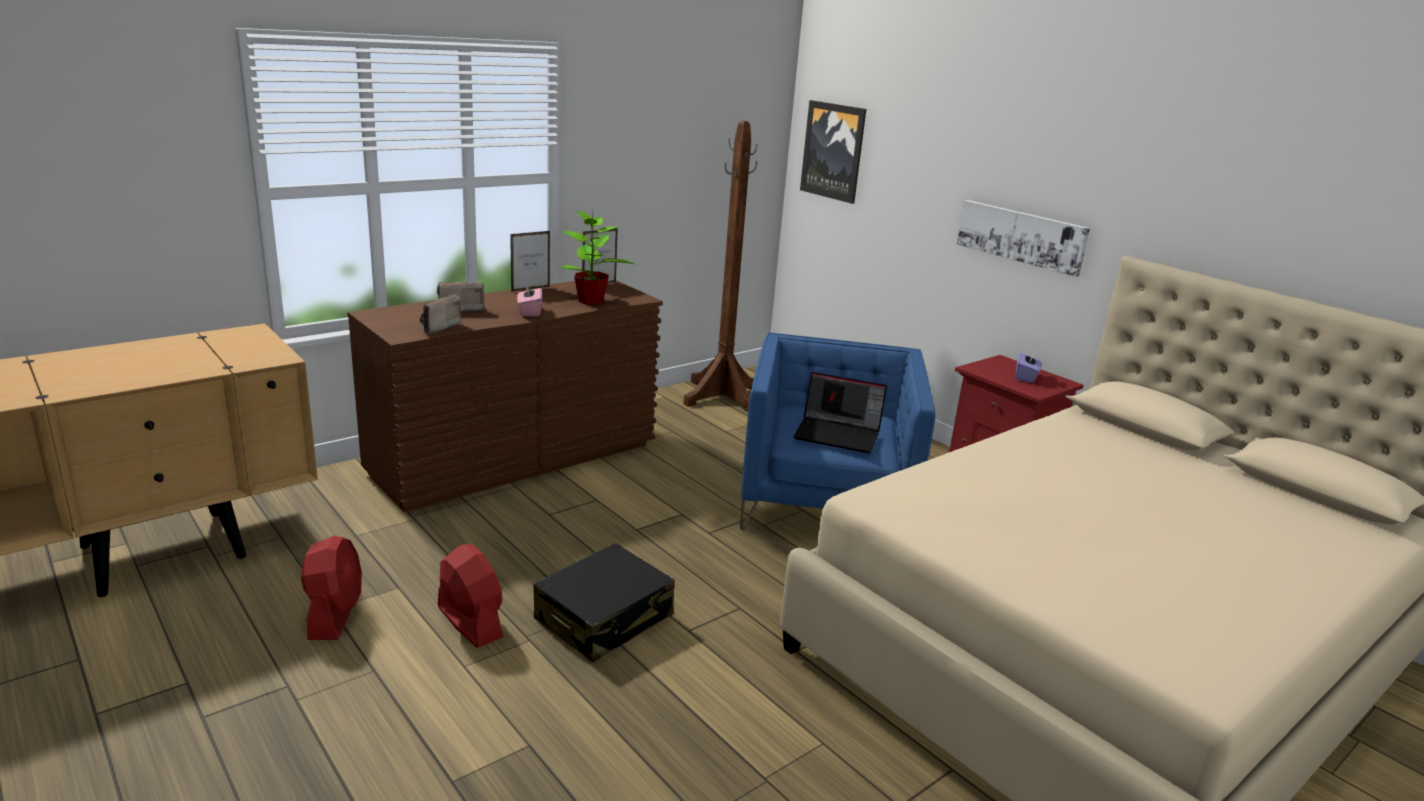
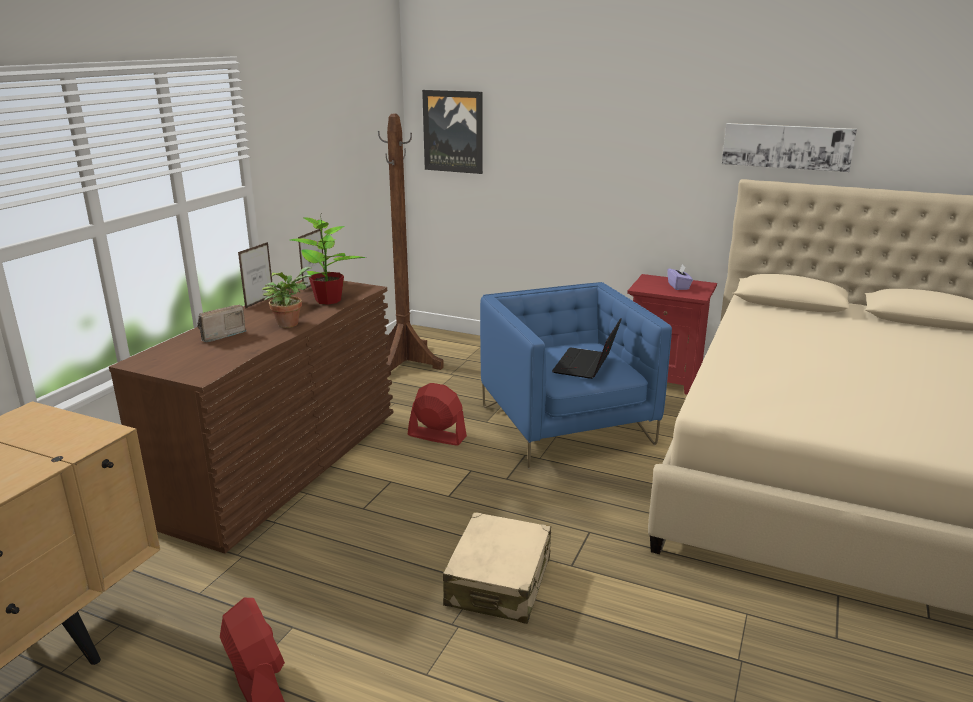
camera: 25 degrees left, 0 degrees up
radio [420,294,461,334] -> none
red fan [438,544,503,648] -> red fan moved to [408,383,467,446]
pink tissue box [517,282,542,316] -> potted plant [262,267,312,328]
black suitcase [533,543,675,662] -> beige suitcase [443,512,551,624]
laptop [793,372,887,453] -> laptop turned 120 degrees clockwise [552,318,622,379]
picture [957,200,1090,277] -> picture moved to [722,123,857,172]

